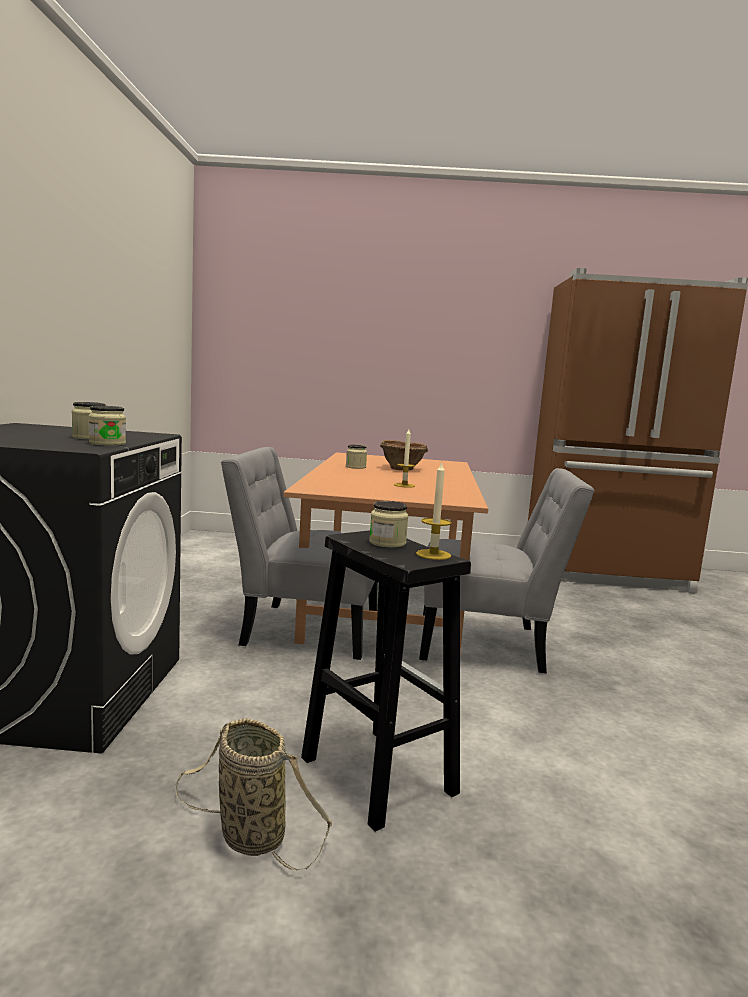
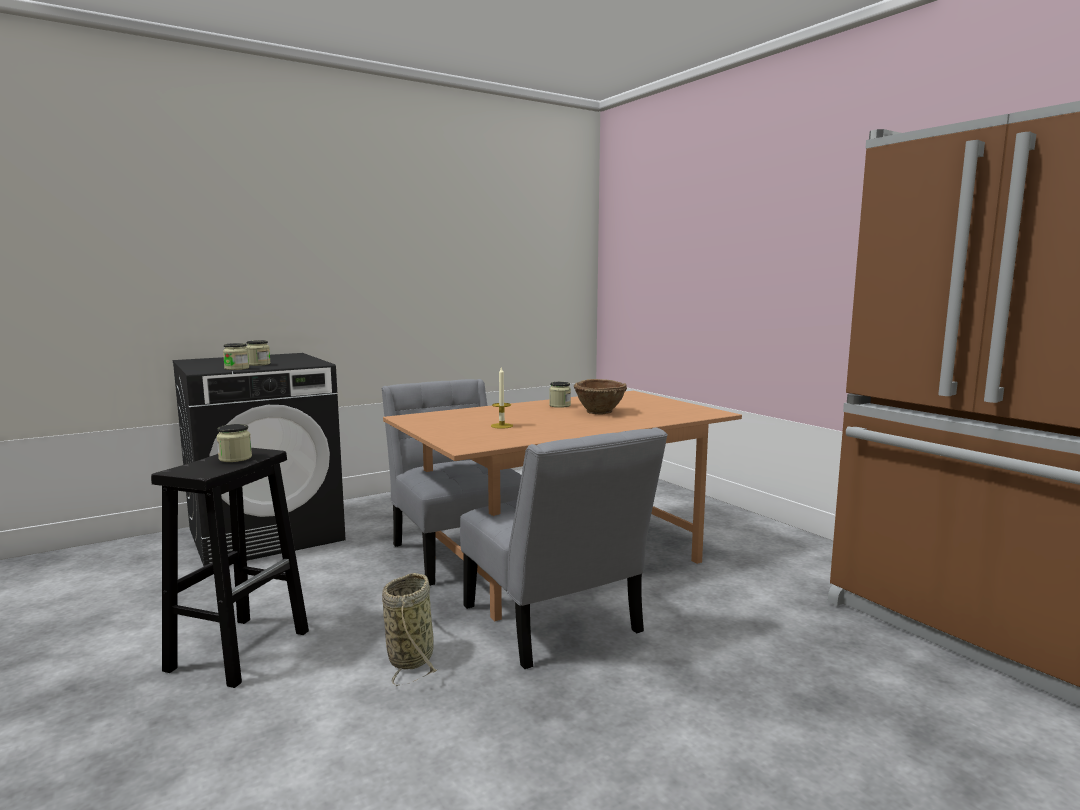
camera: 55 degrees right, 0 degrees up
basket [175,718,332,870] -> basket moved to [382,573,437,686]
candle [416,461,452,560] -> none

